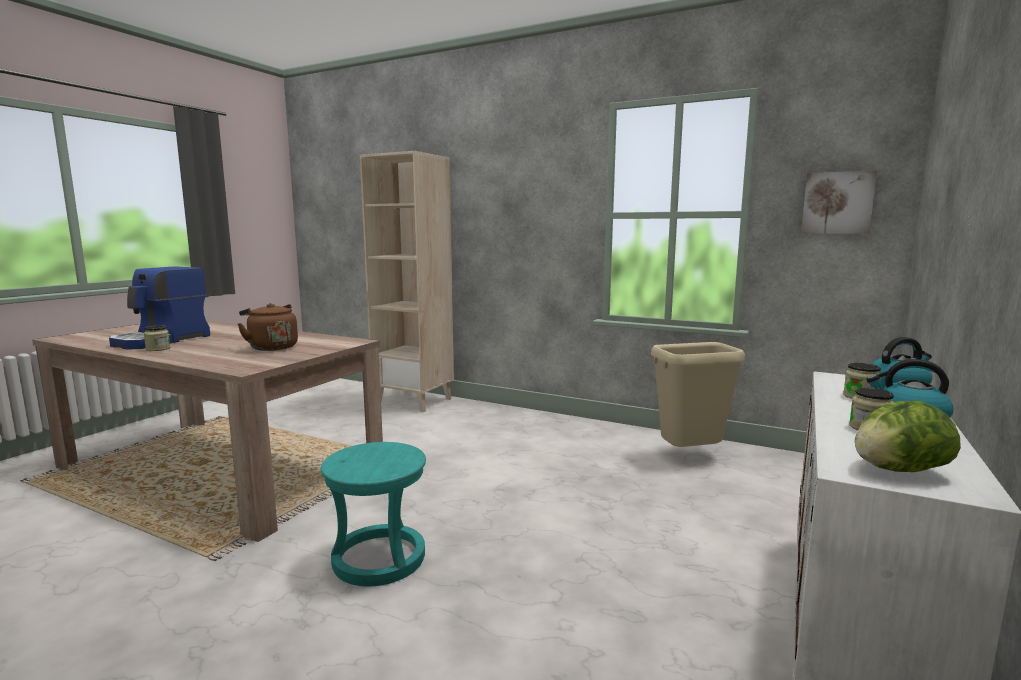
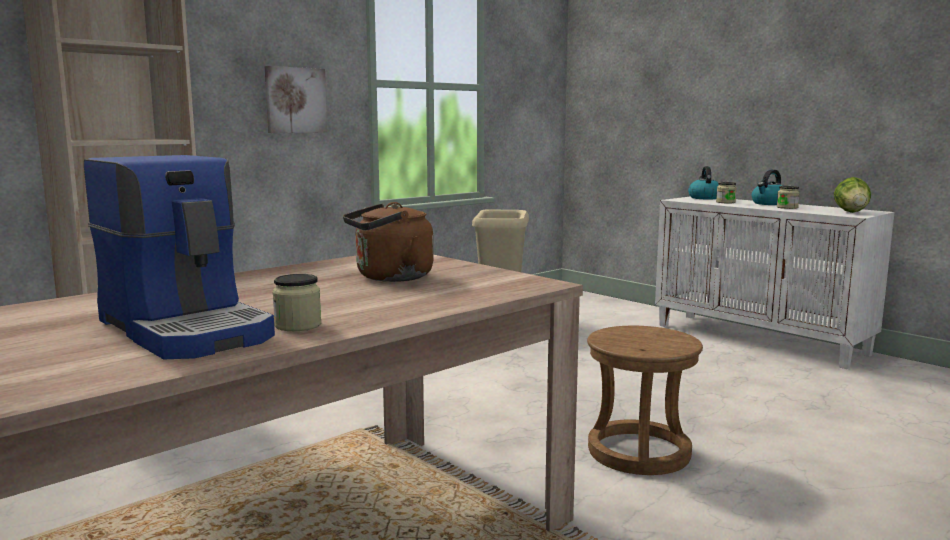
camera: 70 degrees left, 0 degrees up
turquoise stool [321,442,426,586] -> brown stool [587,326,703,475]
picture [801,170,877,234] -> picture moved to [265,66,327,133]

